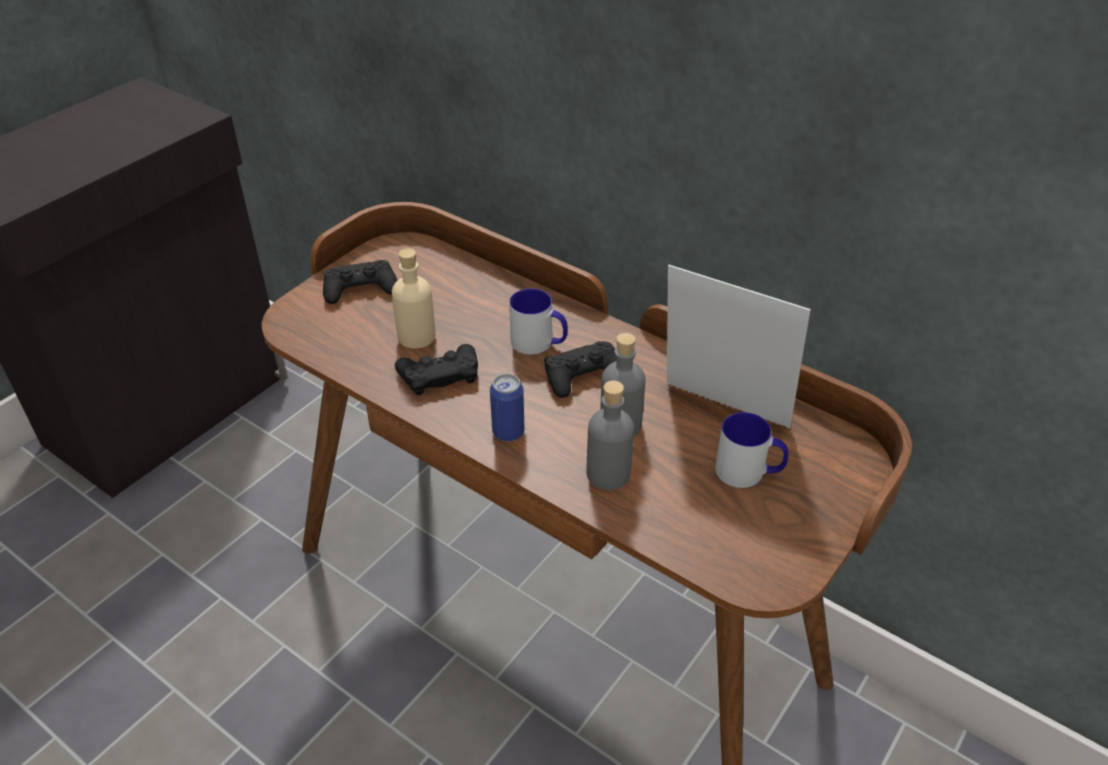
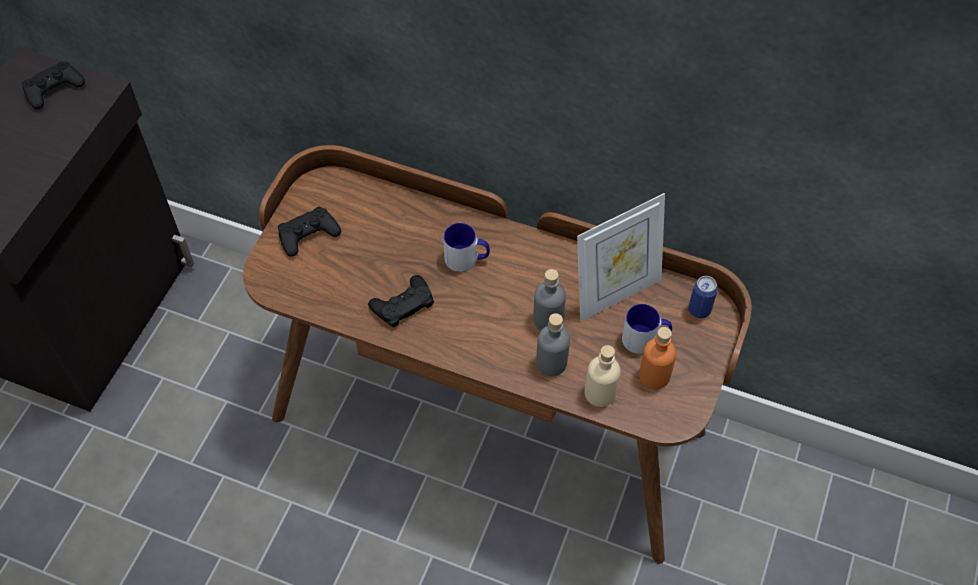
camera: 15 degrees left, 15 degrees up
beige bottle [392,248,435,349] -> beige bottle moved to [584,345,621,407]
can [490,374,524,442] -> can moved to [688,276,718,318]
black game controller [544,341,617,398] -> black game controller moved to [22,61,85,109]
picture frame [667,265,811,428] -> picture frame turned 135 degrees clockwise [577,193,665,321]
none -> orange bottle [639,327,676,389]

